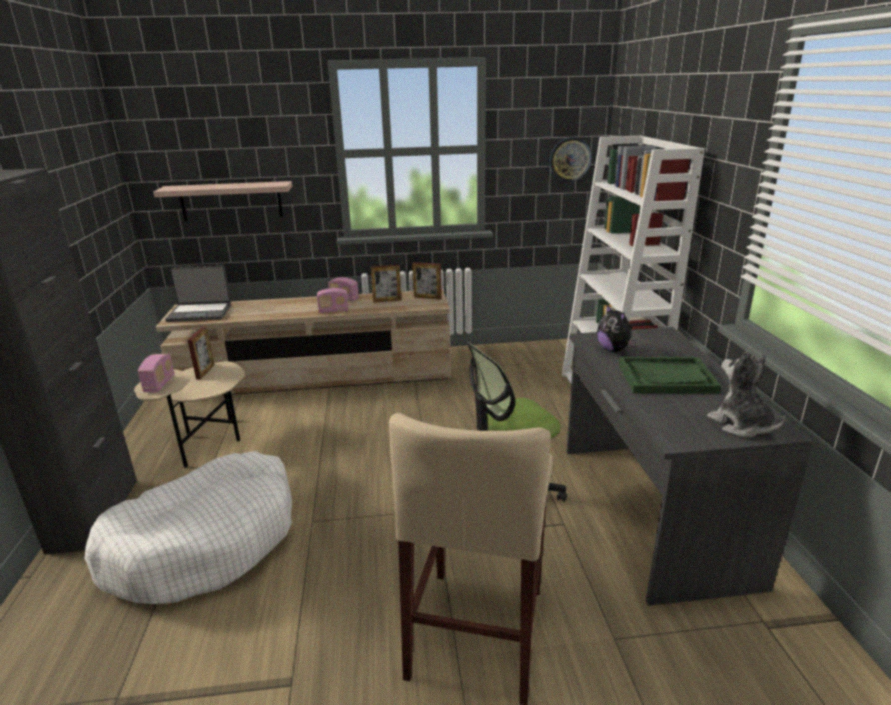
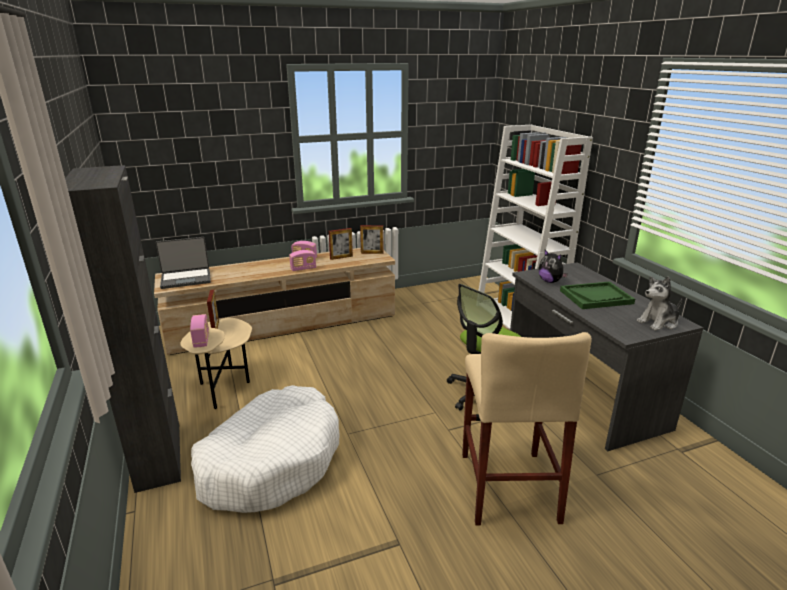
camera: 15 degrees left, 0 degrees up
shelf [153,181,292,221] -> none
wall clock [550,137,592,182] -> none
plush toy [707,351,785,438] -> plush toy turned 75 degrees counterclockwise [637,276,682,331]

